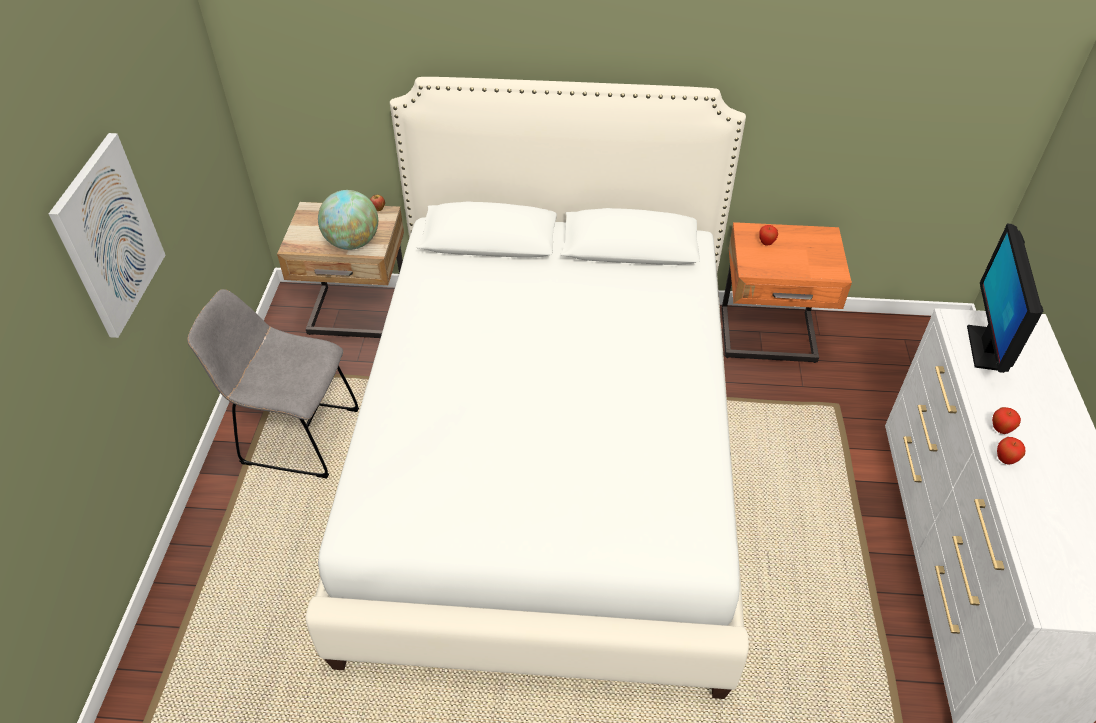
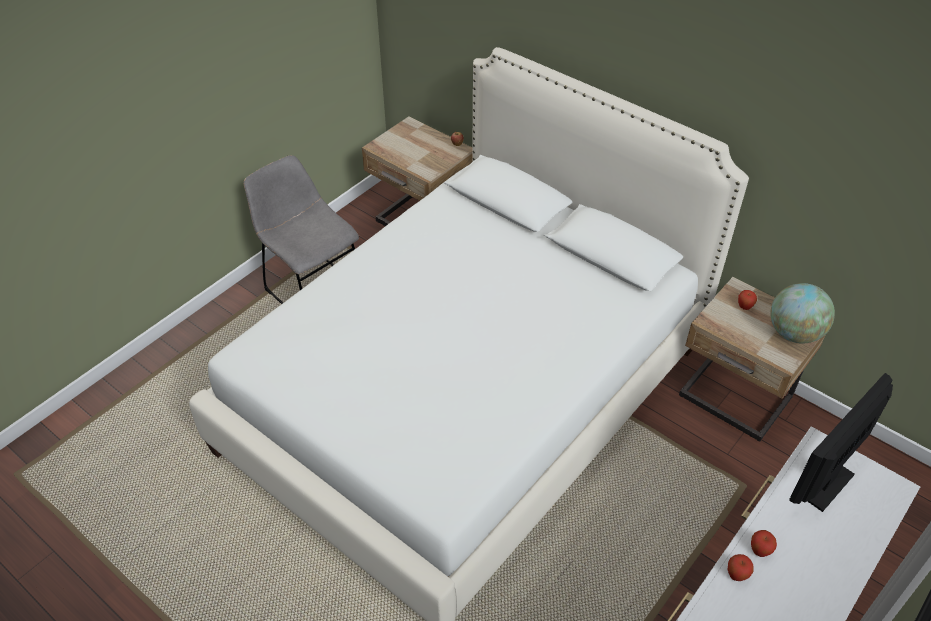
camera: 35 degrees right, 0 degrees up
picture [49,133,165,338] -> none
globe [318,190,378,250] -> globe moved to [770,283,835,344]
orange nightstand [722,222,852,363] -> beige nightstand [679,277,825,441]

